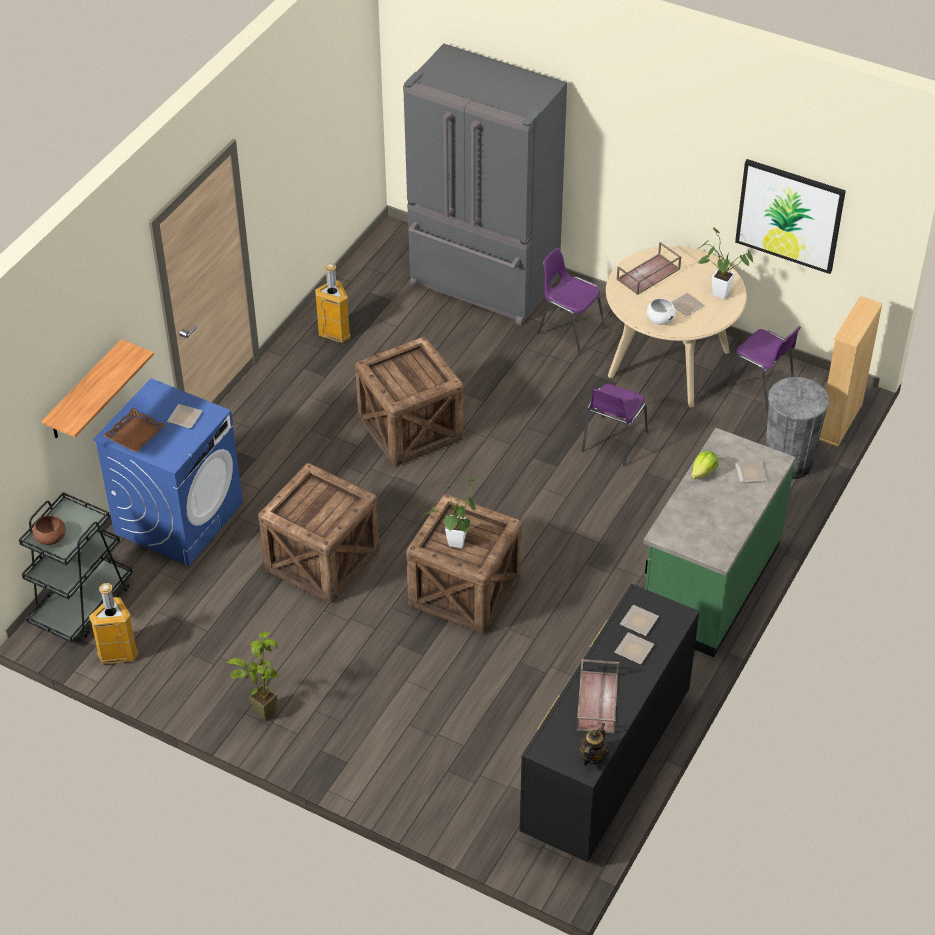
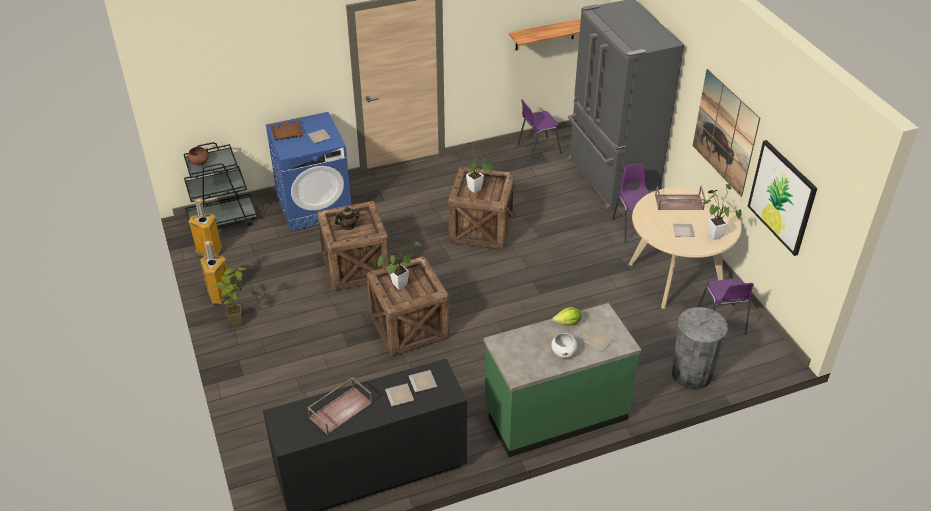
camera: 40 degrees right, 5 degrees down
shelf [42,339,154,438] -> shelf moved to [509,19,581,50]
trash can [315,263,351,343] -> trash can moved to [200,240,231,304]
teapot [579,723,609,766] -> teapot moved to [335,207,361,230]
purple chair [582,384,648,466] -> purple chair moved to [517,100,562,161]
white bowl [647,298,676,325] -> white bowl moved to [551,333,577,358]
beige bookcase [819,296,883,447] -> none
none -> potted plant [457,143,494,193]
none -> picture [693,69,760,197]

